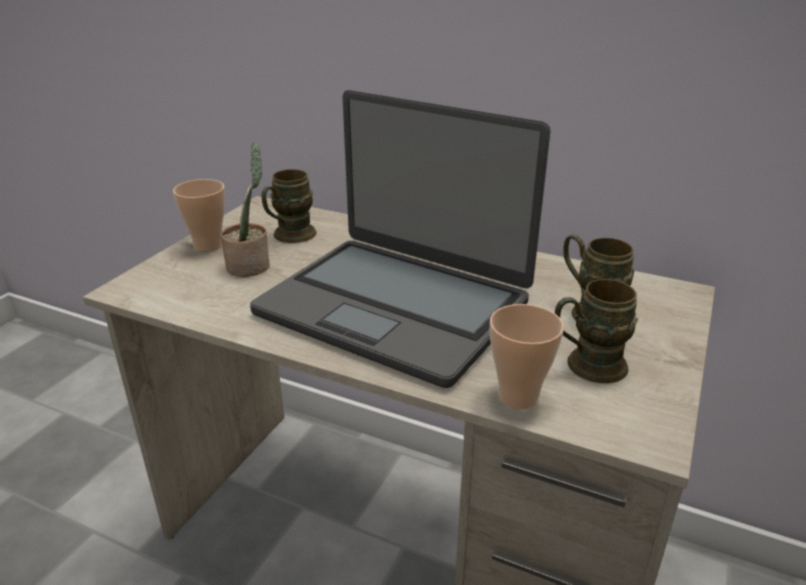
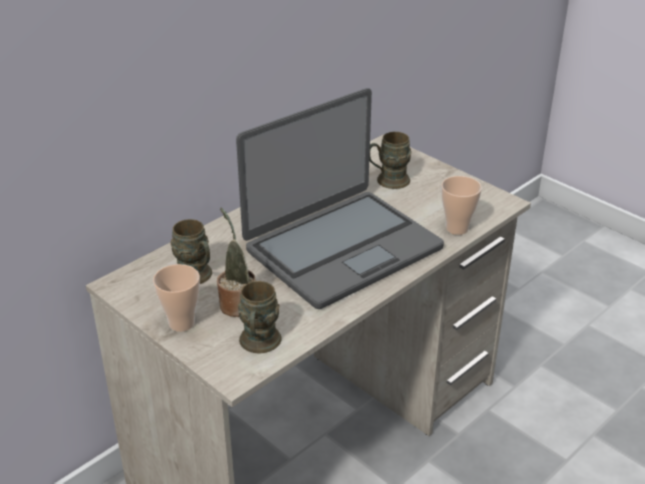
camera: 70 degrees left, 5 degrees up
brown mug [555,279,638,383] -> brown mug moved to [238,281,282,353]

